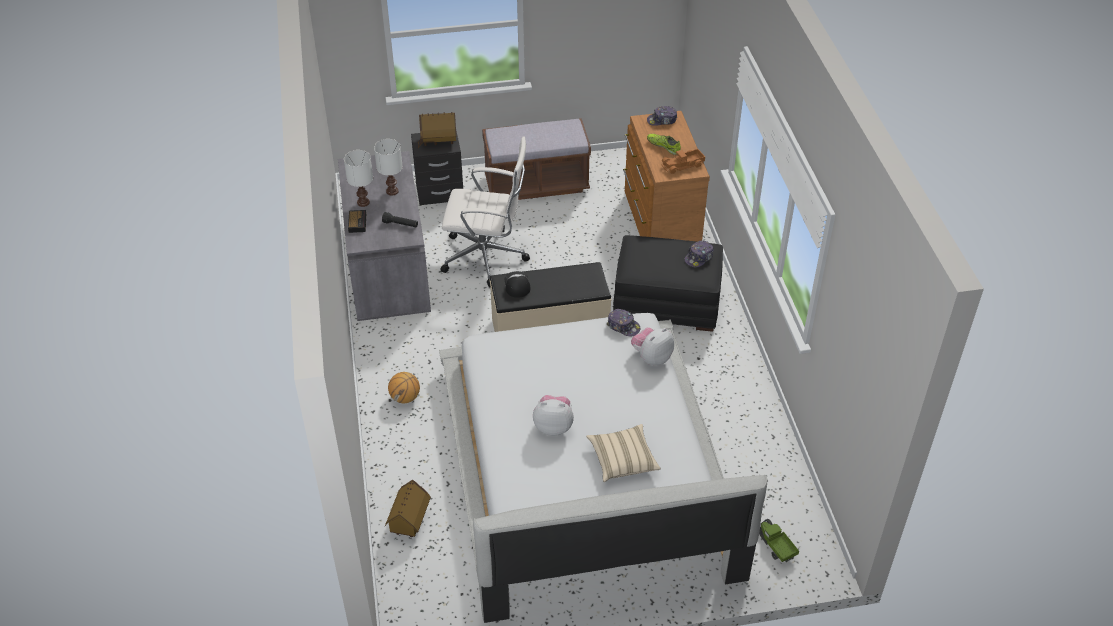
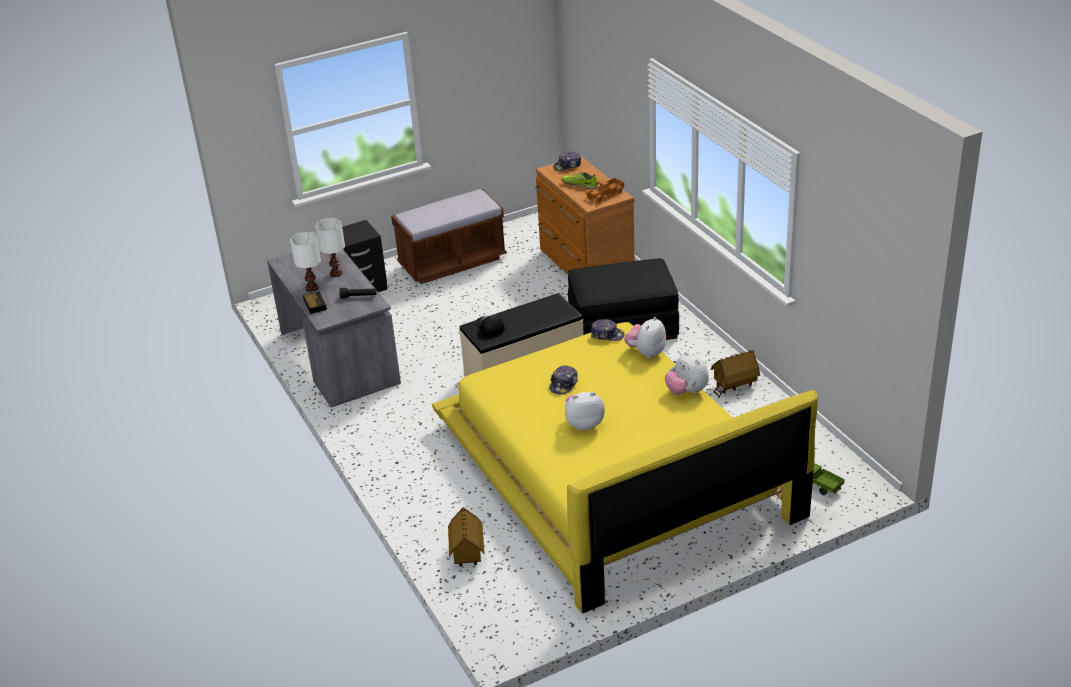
camera: 15 degrees left, 10 degrees down
basketball [388,372,420,403] -> none
toy house [418,112,456,148] -> toy house moved to [710,350,760,398]
white bed [439,313,767,623] -> yellow bed [432,322,818,613]
white office chair [440,136,530,287] -> none
beige pillow [586,424,661,482] -> none
cap [685,240,713,267] -> cap moved to [549,365,578,395]
none -> plush toy [665,352,709,395]

